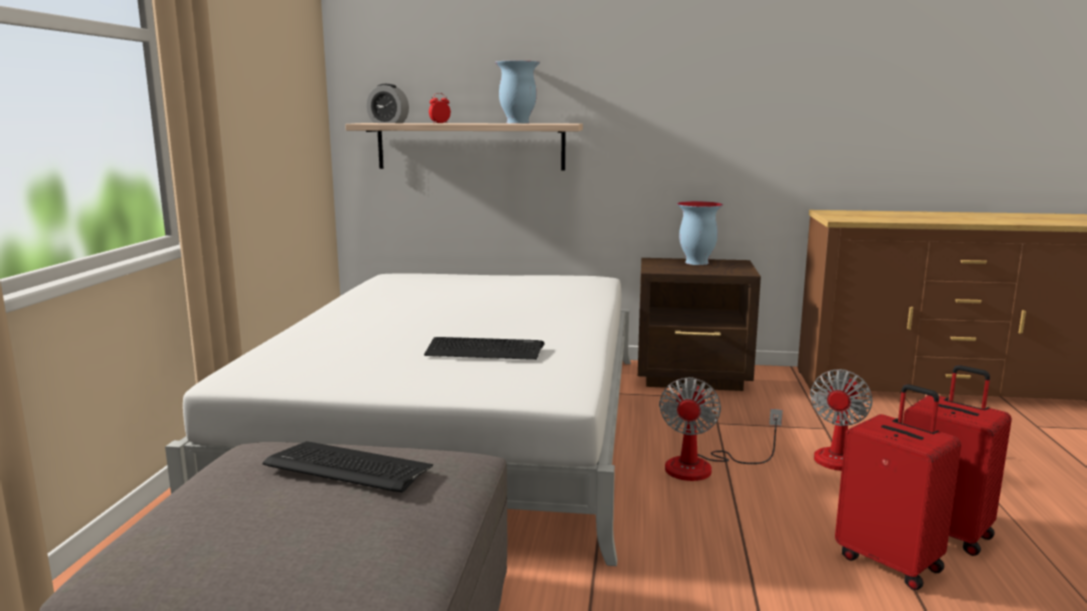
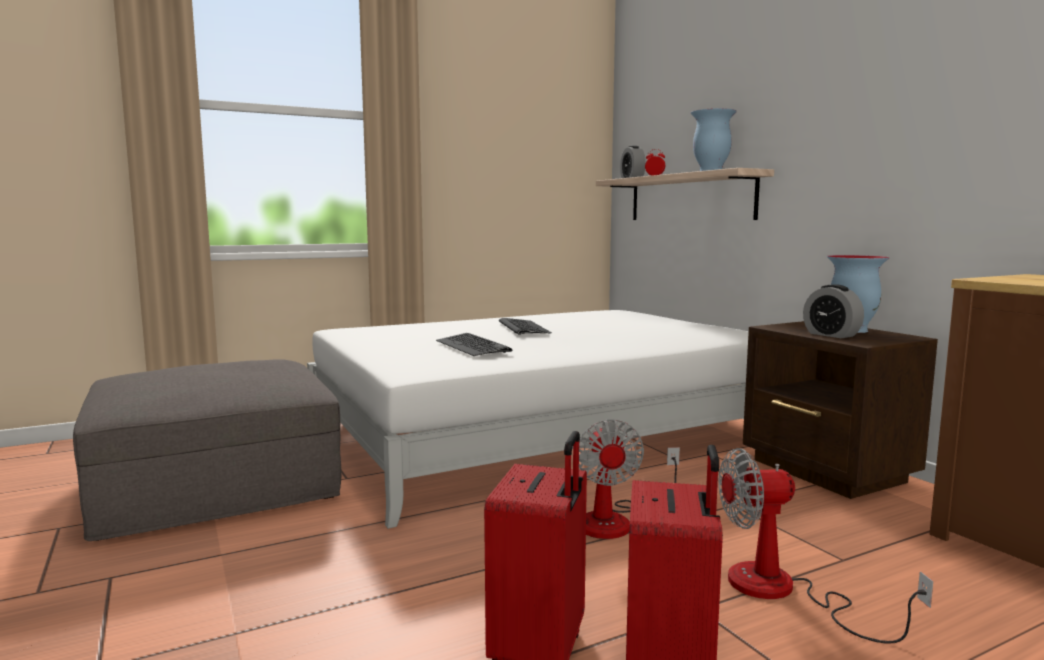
camera: 55 degrees right, 5 degrees down
keyboard [262,441,433,492] -> keyboard moved to [499,318,552,335]
fan [659,377,783,481] -> fan turned 75 degrees counterclockwise [579,419,680,539]
none -> alarm clock [803,284,864,338]

